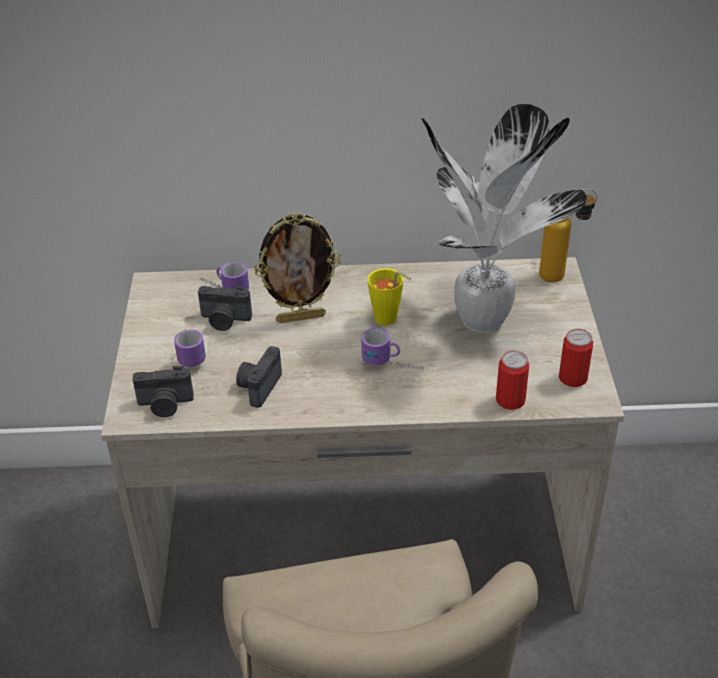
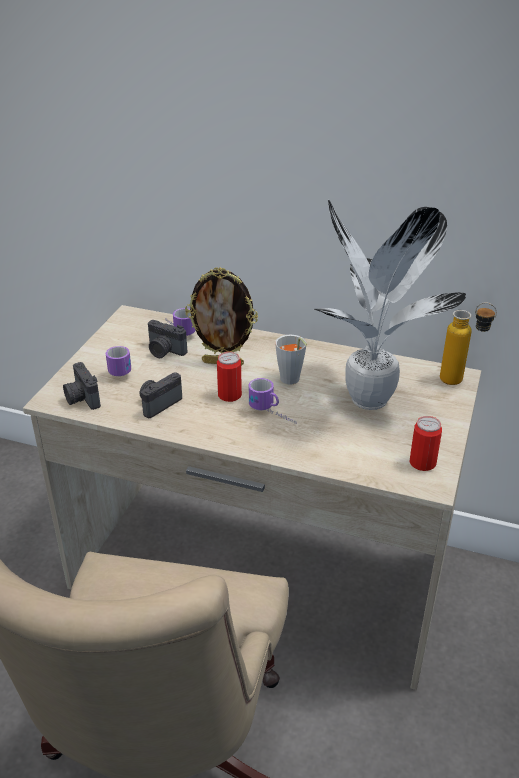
camera: 20 degrees right, 5 degrees down
camera [133,366,194,417] -> camera turned 45 degrees clockwise [63,362,101,410]
yellow cup [368,268,411,326] -> grey cup [275,334,307,385]
can [496,350,529,410] -> can moved to [217,352,242,402]

